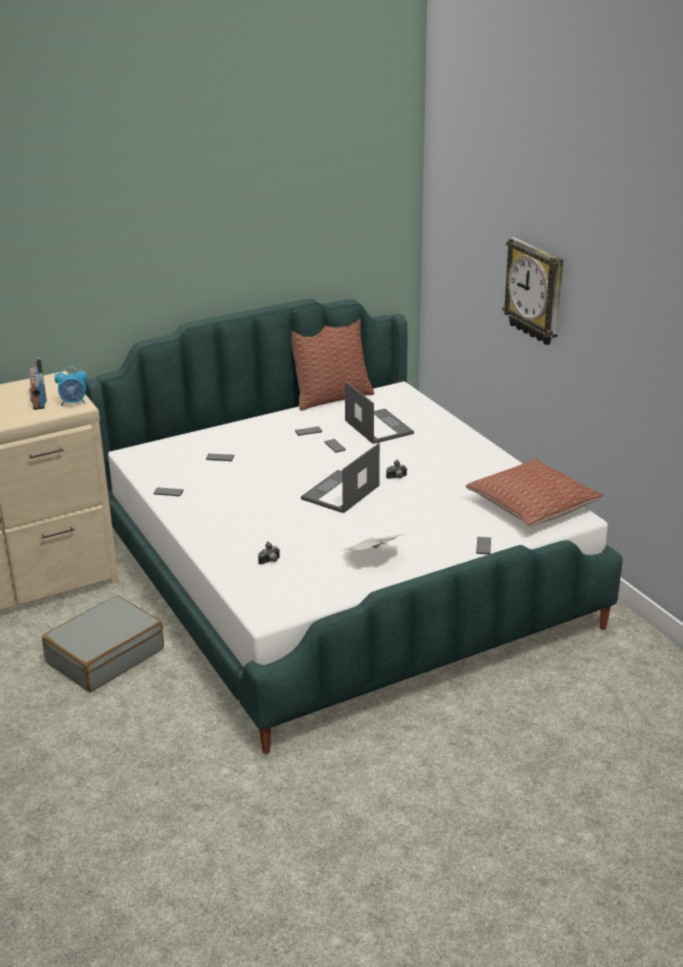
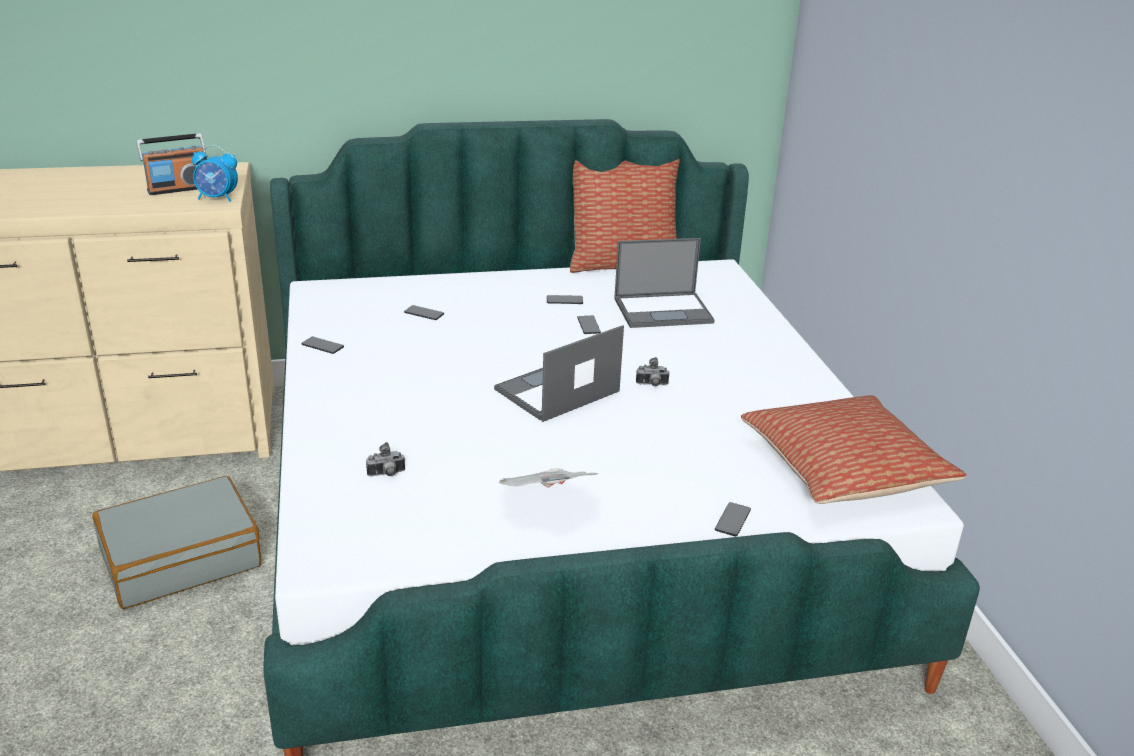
camera: 15 degrees right, 0 degrees up
radio [29,358,47,410] -> radio turned 120 degrees counterclockwise [137,133,206,195]
laptop [345,381,414,444] -> laptop turned 90 degrees clockwise [614,238,715,328]
wall clock [502,237,564,345] -> none

